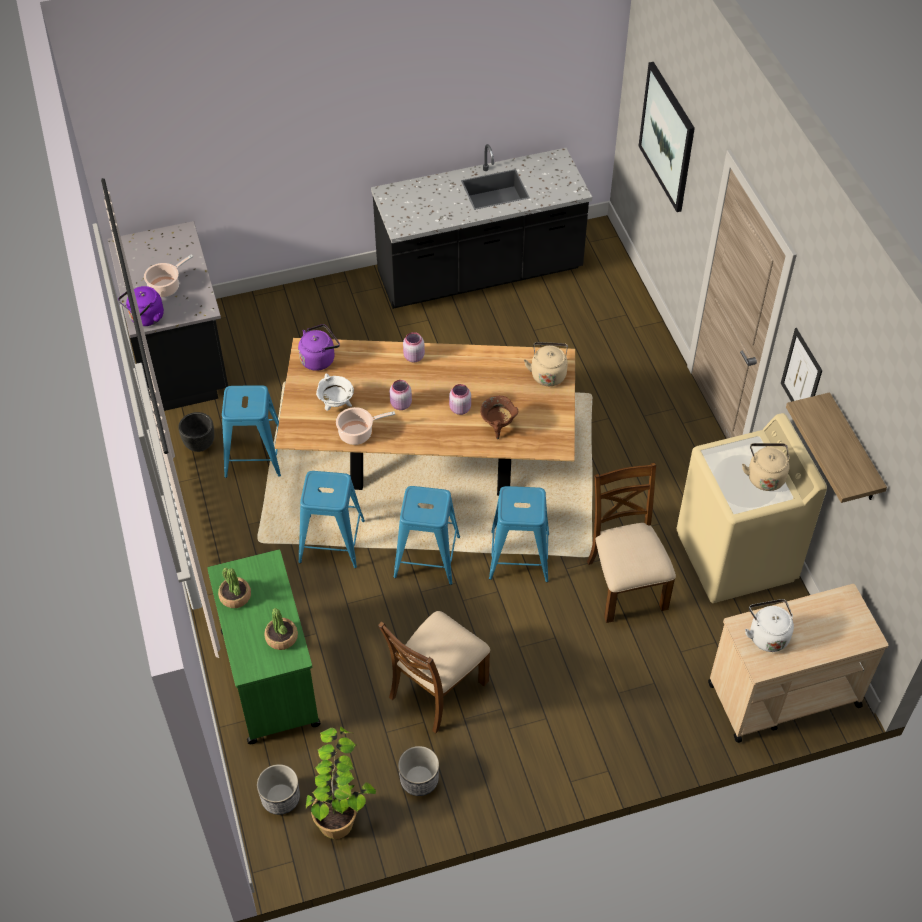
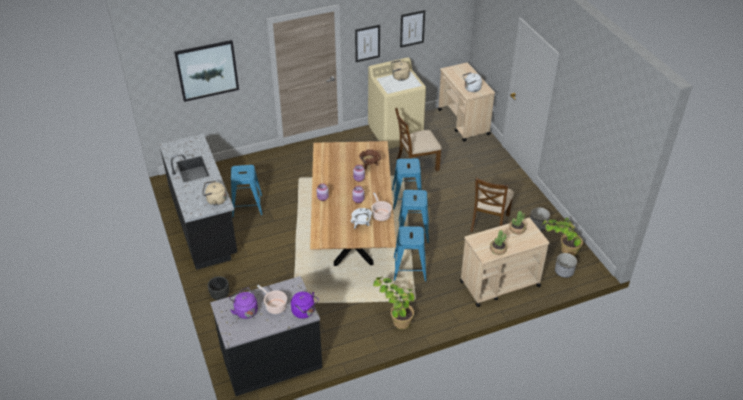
camera: 95 degrees left, 10 degrees down
black planter [178,412,214,452] -> black planter moved to [208,276,229,300]
green cart [207,550,321,744] -> beige cart [460,218,549,307]
blue stool [222,385,281,478] -> blue stool moved to [231,165,263,217]
purple kettle [298,324,340,371] -> purple kettle moved to [229,287,258,319]
brown chair [378,611,490,733] -> brown chair turned 75 degrees clockwise [470,177,514,232]
beige kettle [524,342,568,386] -> beige kettle moved to [202,181,227,205]
shelf [786,392,887,503] -> picture [400,10,425,48]
none -> potted plant [373,276,414,329]

